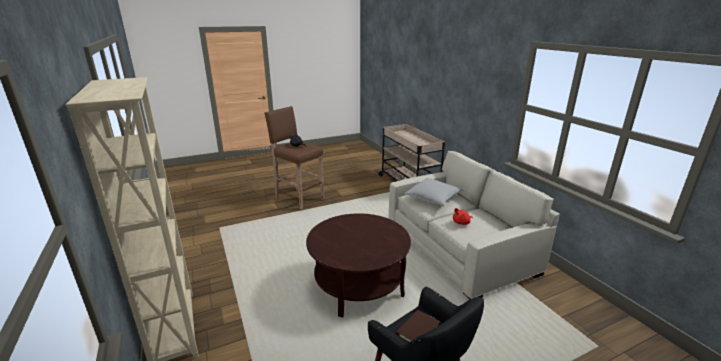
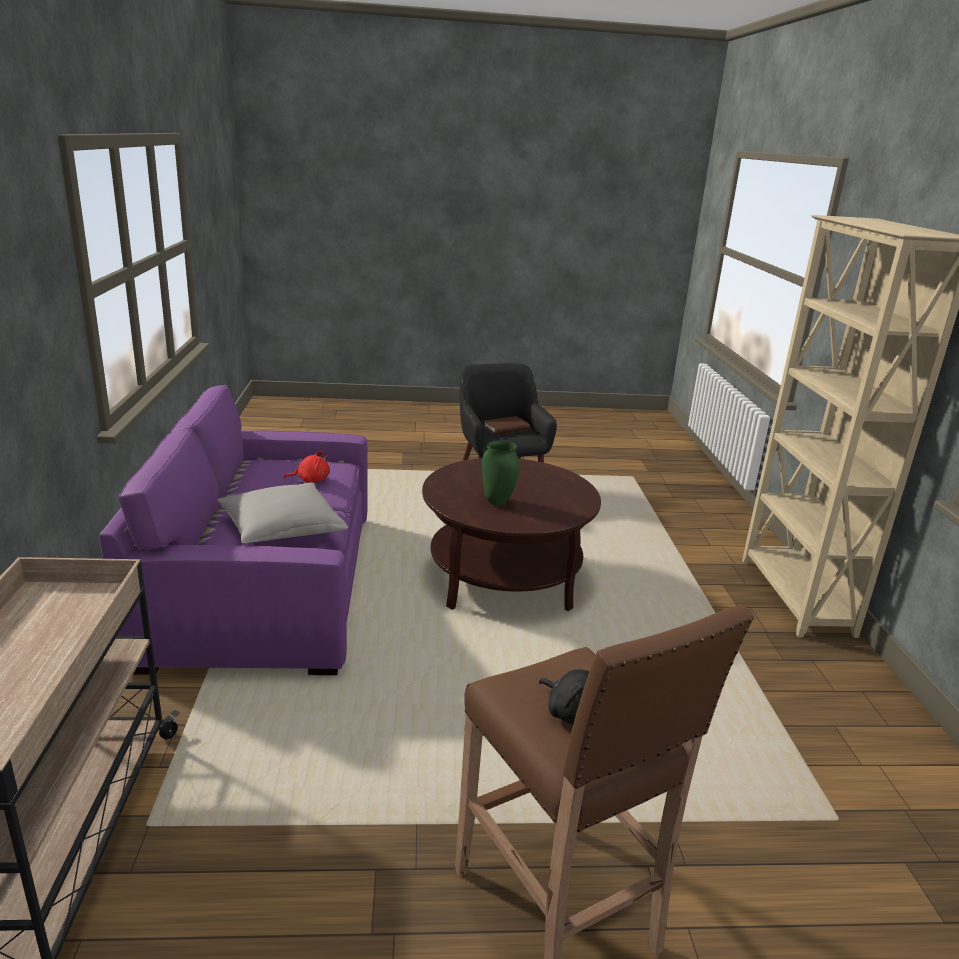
camera: 160 degrees left, 0 degrees up
beige sofa [389,151,560,299] -> purple sofa [99,385,368,675]
none -> green vase [482,440,519,505]

